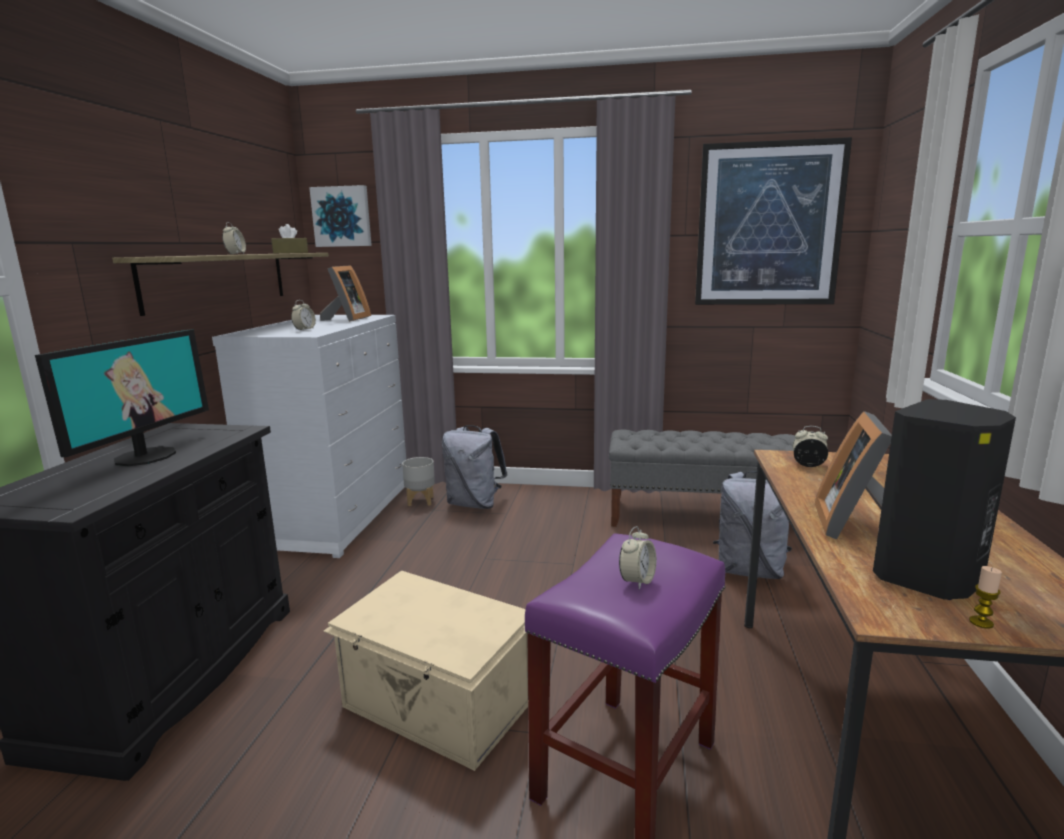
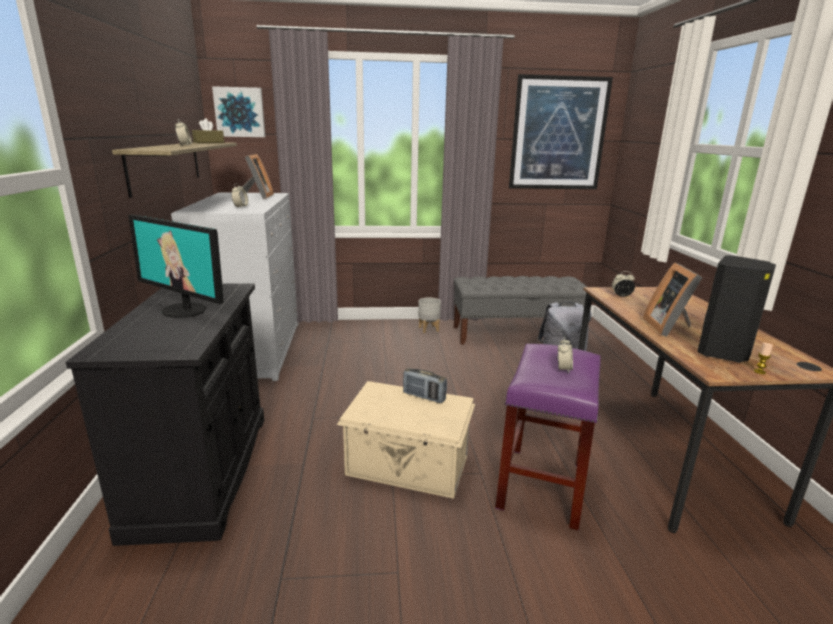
camera: 15 degrees left, 5 degrees up
monitor [35,329,209,466] -> monitor turned 120 degrees clockwise [128,214,224,318]
grey planter [402,457,435,506] -> grey planter moved to [418,297,441,333]
grey backpack [442,425,508,509] -> none
none -> radio [403,368,447,403]

